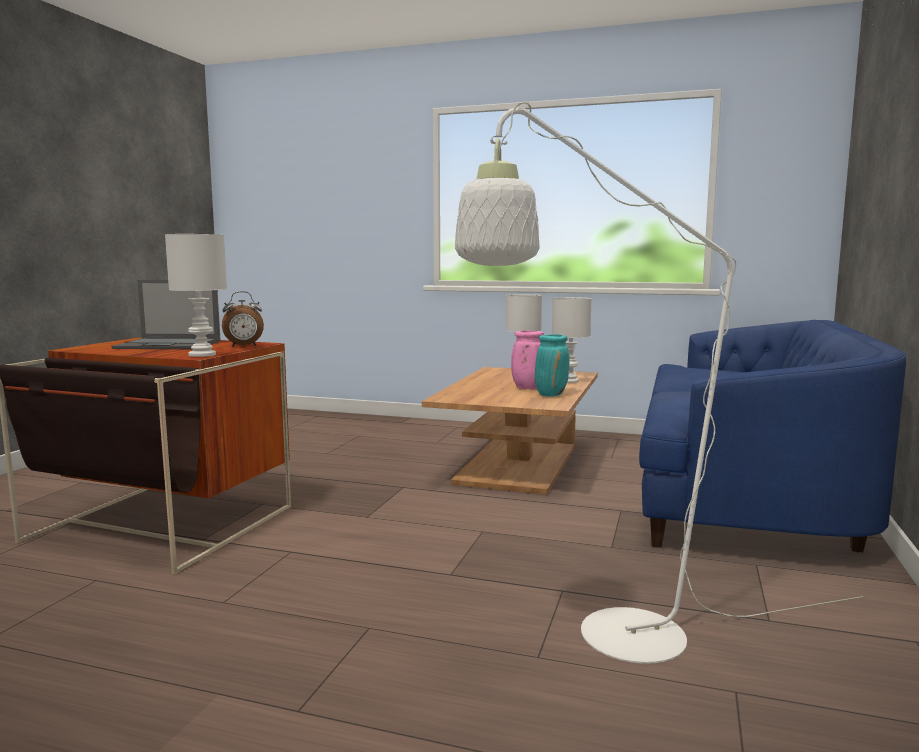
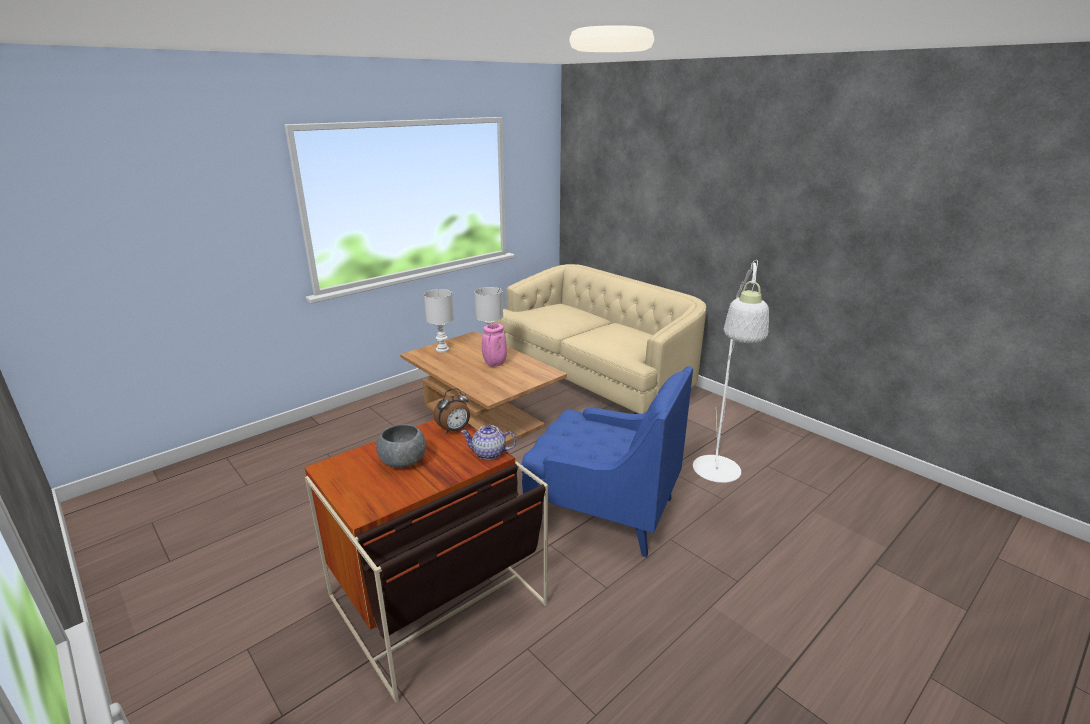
camera: 60 degrees left, 15 degrees up
laptop [112,280,220,349] -> grey bowl [376,424,426,468]
white table lamp [165,234,227,357] -> teapot [461,425,516,460]
alarm clock [222,291,264,347] -> alarm clock turned 45 degrees clockwise [434,388,470,433]
turquoise vase [535,334,569,397] -> none
blue sofa [639,320,906,552] -> beige sofa [493,264,706,414]
none -> blue armchair [521,366,693,557]

